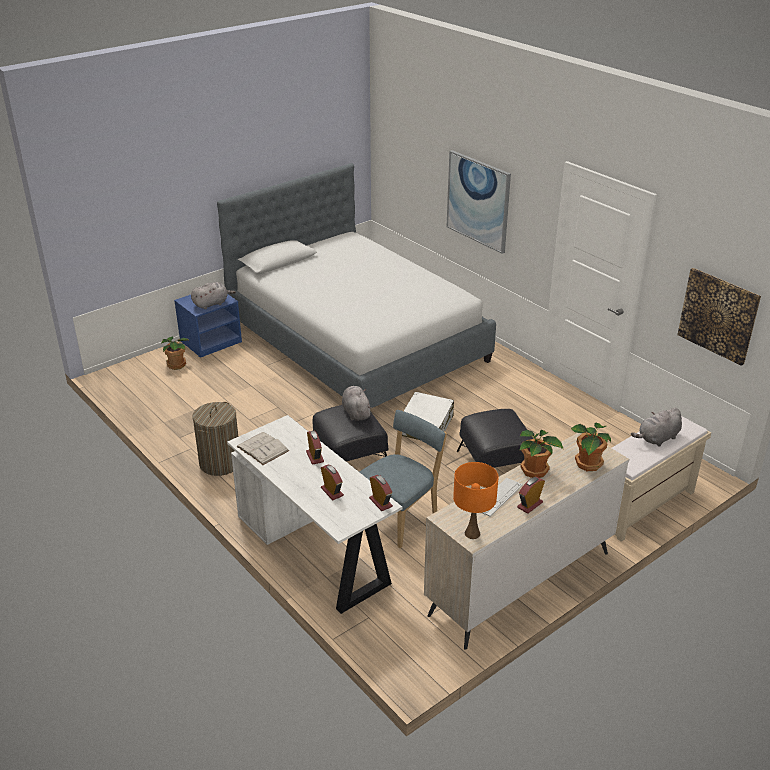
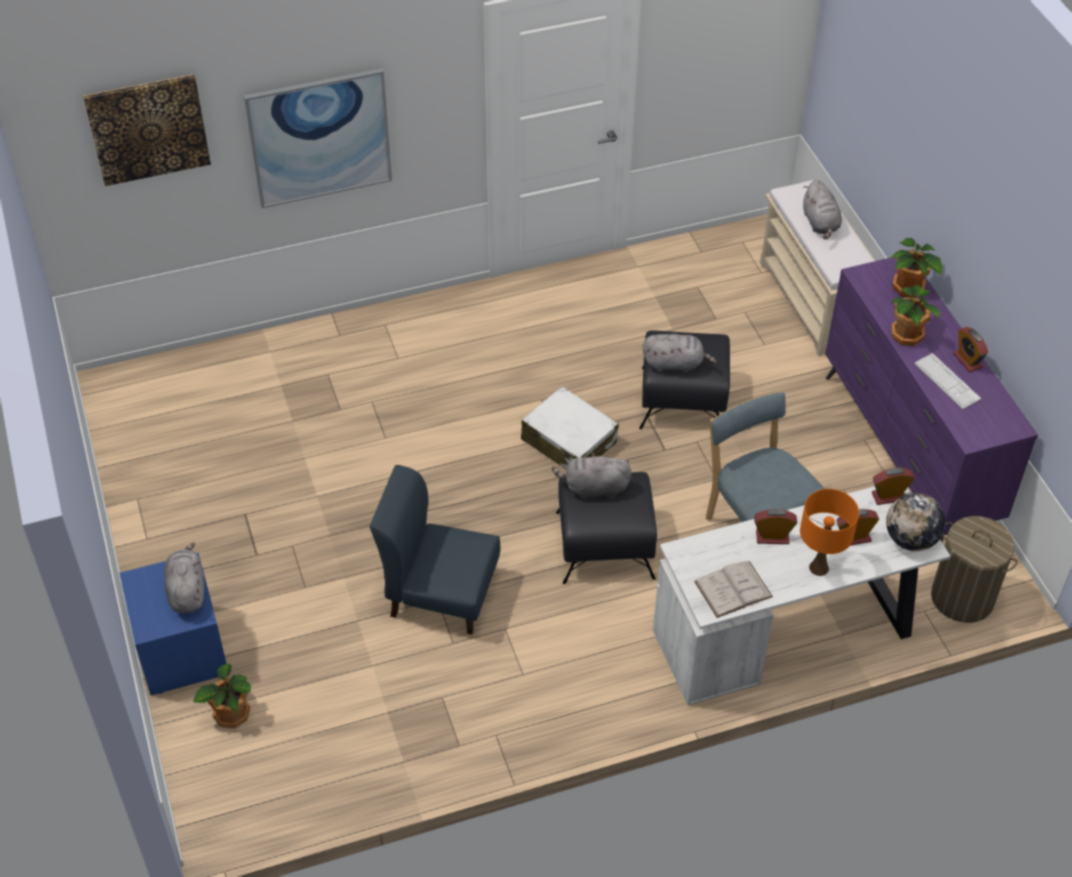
camera: 70 degrees left, 15 degrees up
laundry basket [192,402,238,476] -> laundry basket moved to [931,516,1018,623]
bed [217,163,496,409] -> none
beige dresser [424,433,629,650] -> purple dresser [825,258,1038,542]
orange table lamp [453,462,498,539] -> orange table lamp moved to [800,489,859,576]
picture [677,268,761,366] -> picture moved to [83,74,211,186]
none -> blue chair [370,465,501,635]
none -> grey plush toy [643,334,717,373]
none -> globe [886,493,946,551]

